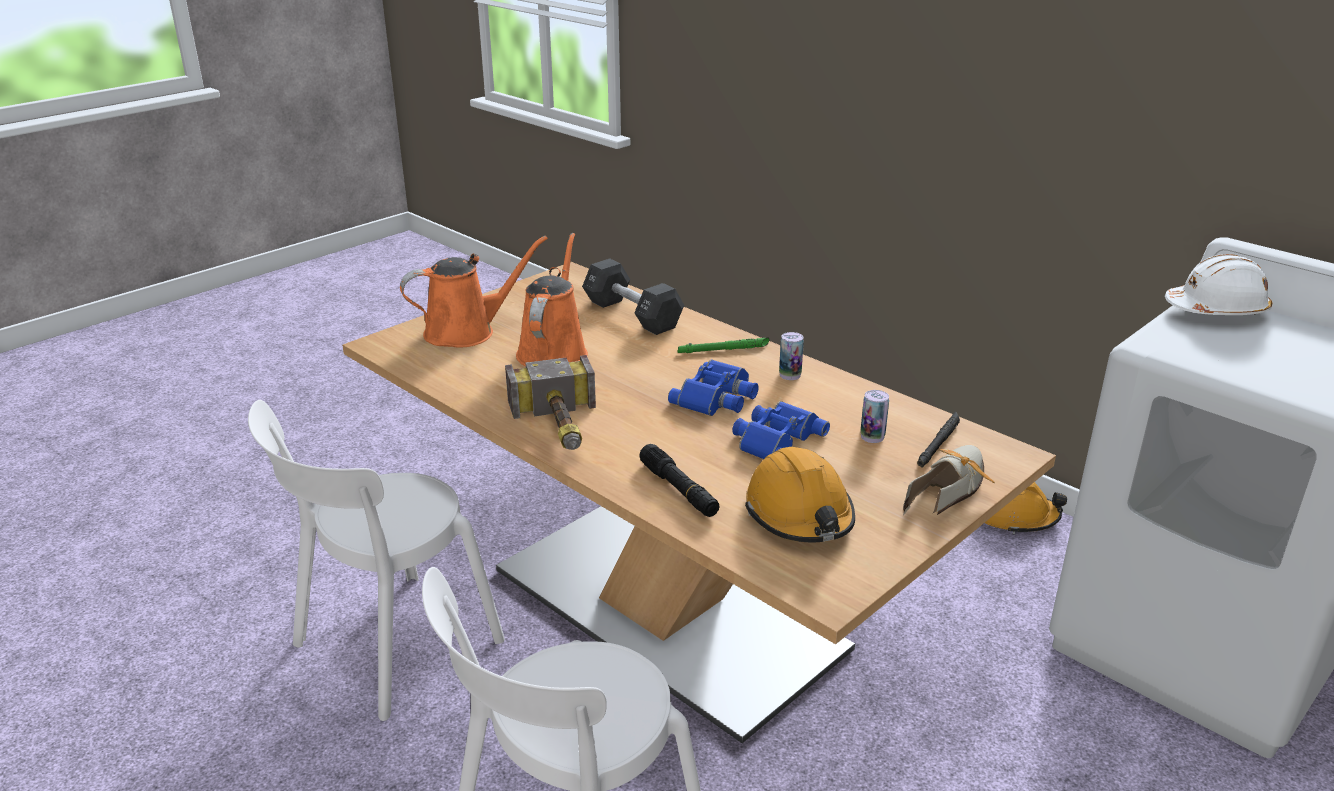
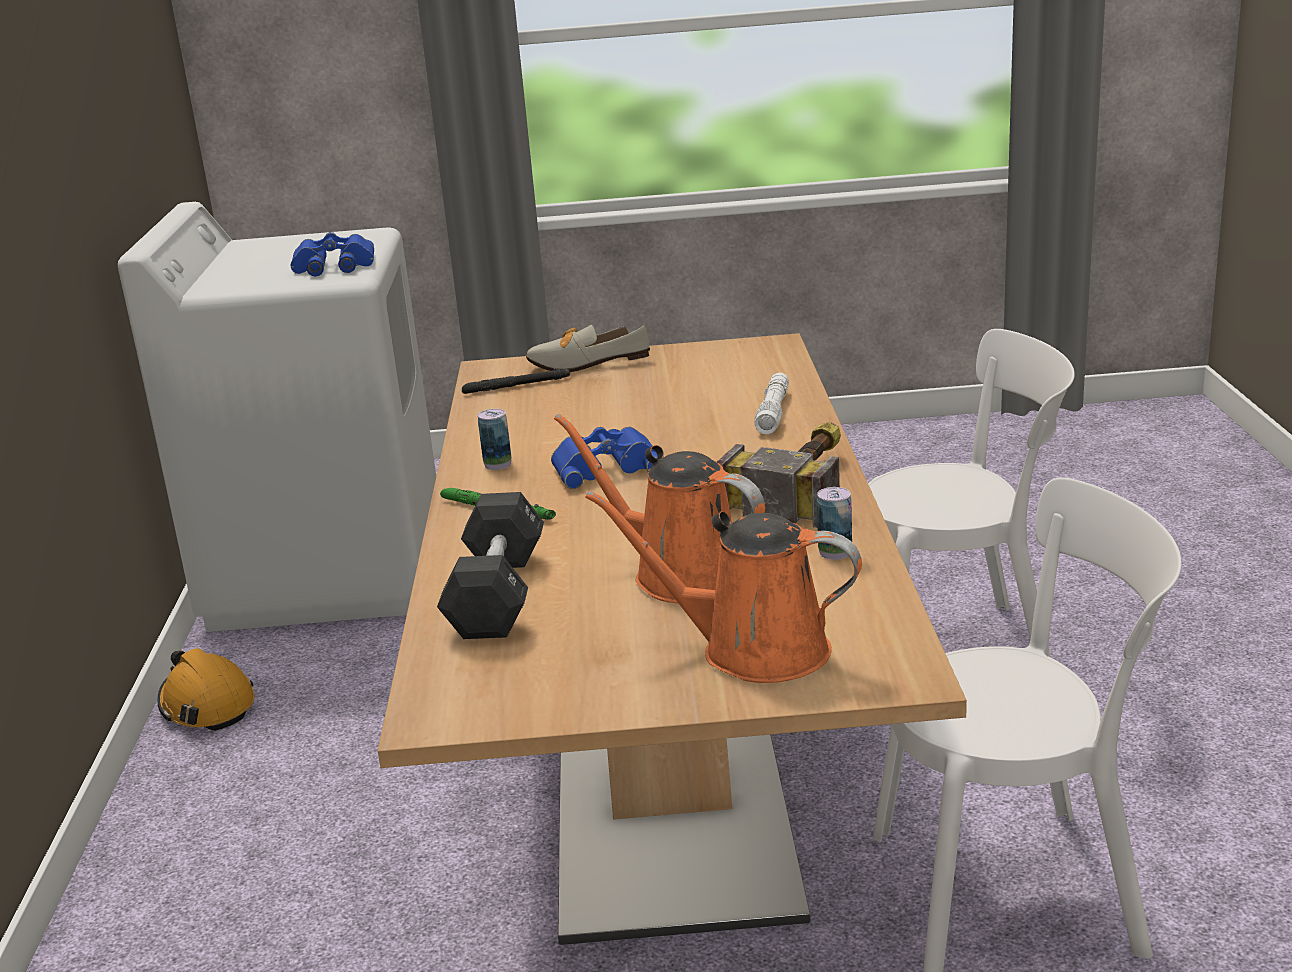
camera: 135 degrees left, 5 degrees down
orange watering can [516,233,588,366] -> orange watering can turned 75 degrees clockwise [554,414,765,604]
black flashlight [639,444,720,517] -> white flashlight [755,373,789,434]
blue binoculars [732,401,830,459] -> blue binoculars moved to [291,232,374,276]
orange hard hat [745,447,855,542] -> none
can [860,390,889,443] -> can moved to [817,487,852,560]
white hard hat [1165,254,1272,315] -> none

